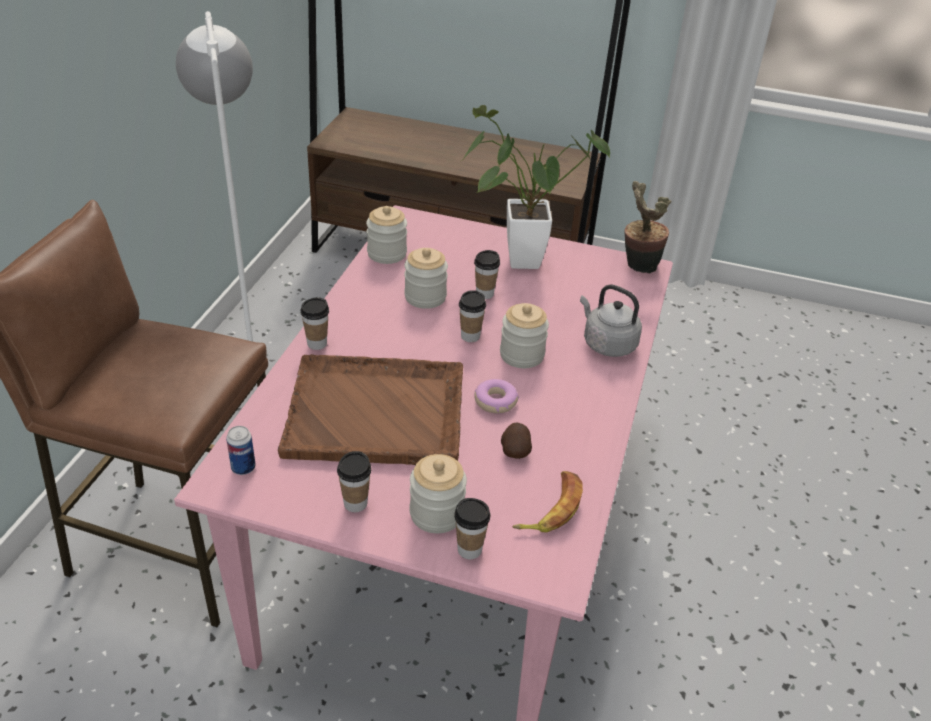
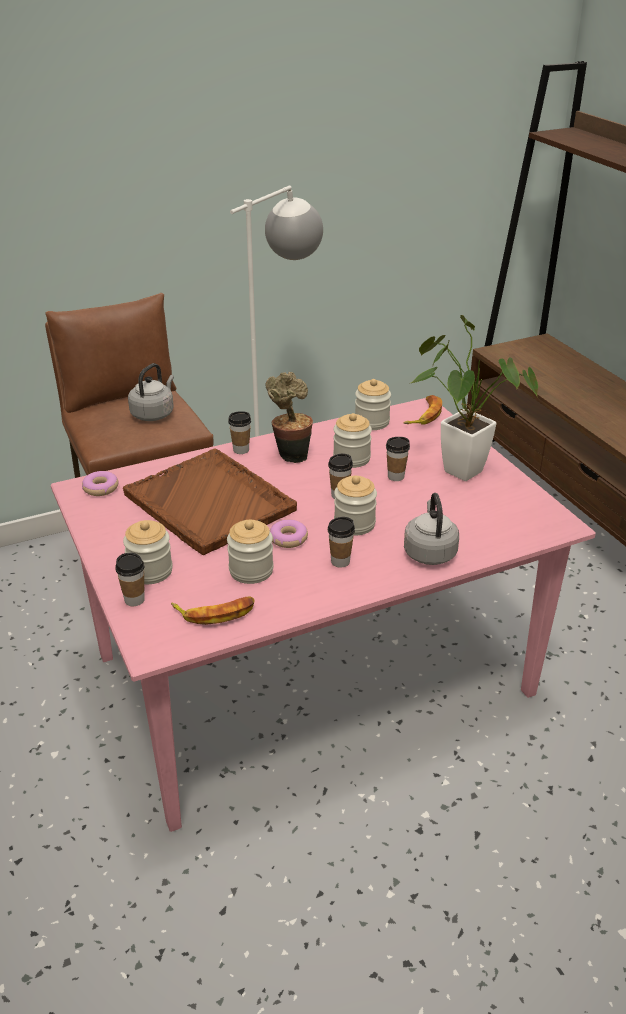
camera: 50 degrees right, 5 degrees down
can [226,426,256,475] -> donut [82,471,118,496]
cup [337,451,371,512] -> cup moved to [328,517,355,568]
potato [501,422,532,459] -> jar [227,520,274,584]
potted plant [624,181,672,273] -> potted plant moved to [266,372,313,463]
none -> grey kettle [128,363,174,421]
none -> banana [403,395,442,425]

